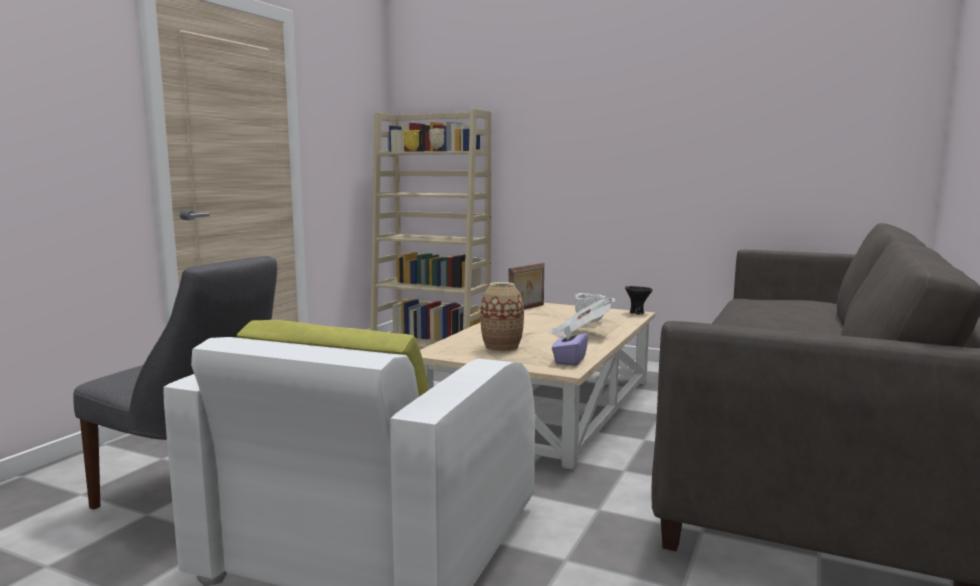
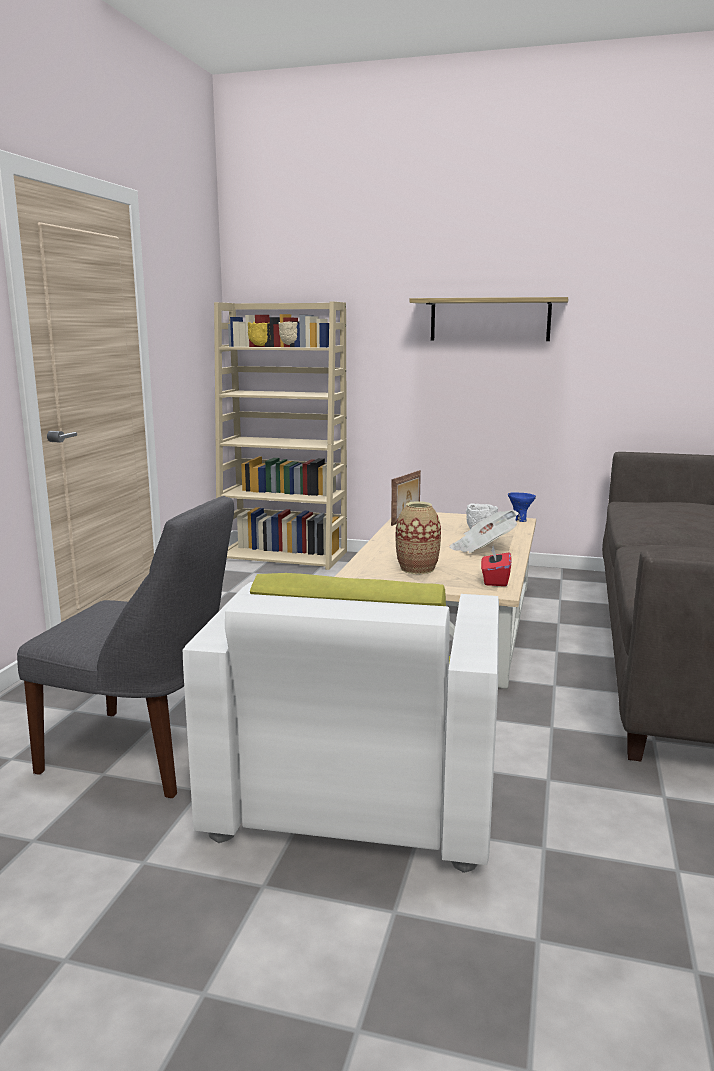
camera: 10 degrees left, 5 degrees up
purple tissue box [552,325,588,366] -> red tissue box [481,546,511,586]
black bowl [625,286,653,315] -> blue bowl [508,493,536,522]
none -> shelf [410,297,568,341]

